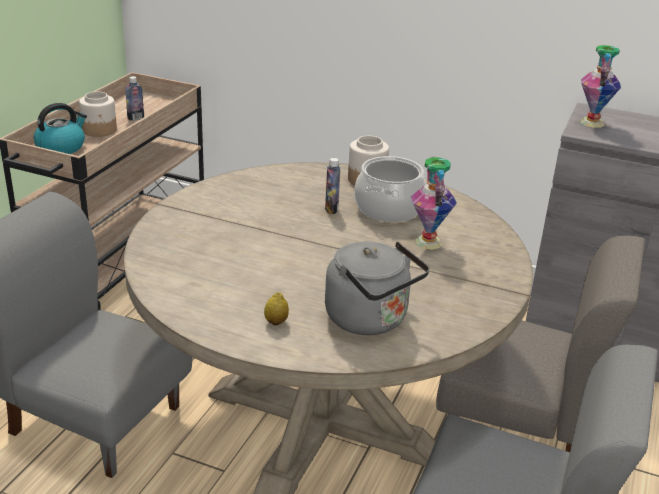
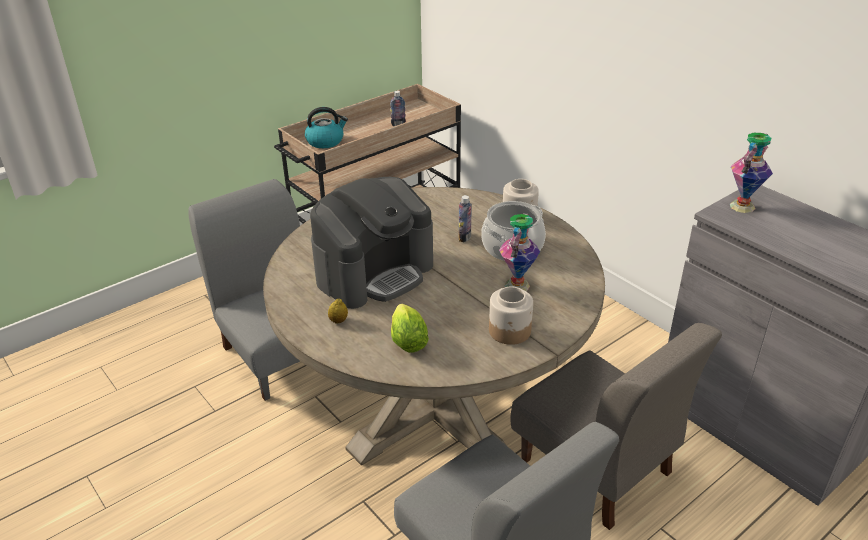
camera: 30 degrees right, 5 degrees up
jar [79,92,117,137] -> jar moved to [489,287,533,345]
grey kettle [325,242,430,335] -> lettuce [391,304,429,353]
none -> coffee machine [310,177,433,309]

